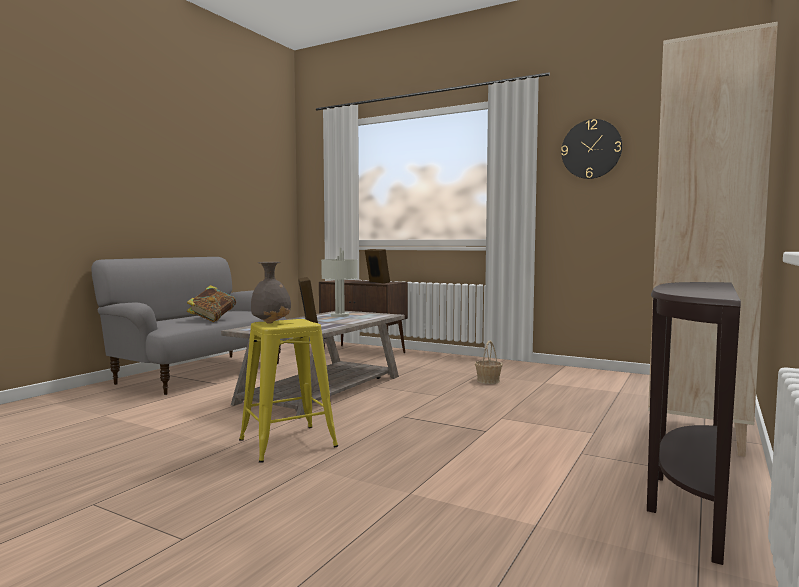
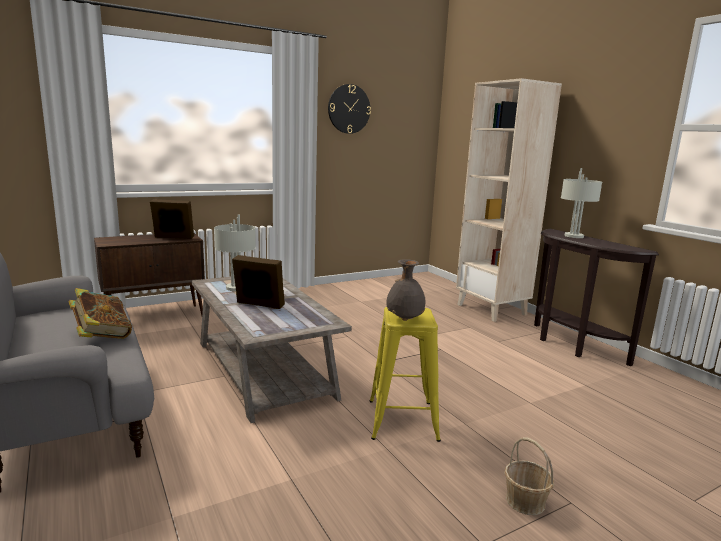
camera: 60 degrees left, 10 degrees up
basket [475,341,503,384] -> basket moved to [504,437,554,515]
none -> grey table lamp [561,168,602,238]

